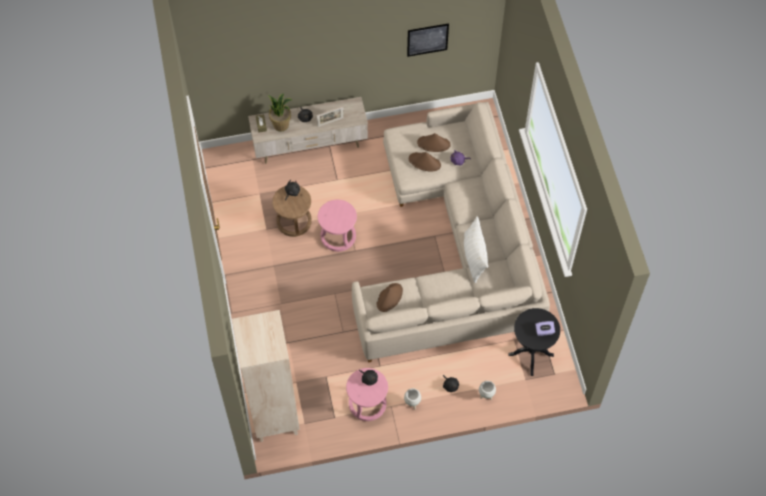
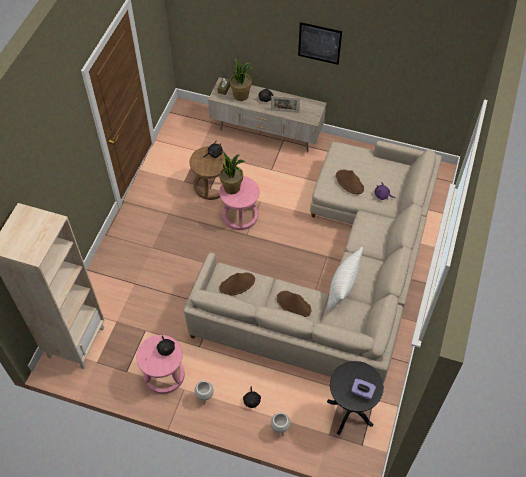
camera: 30 degrees right, 5 degrees down
picture [407,23,449,57] -> picture moved to [298,22,342,65]
brown hat [417,133,451,152] -> brown hat moved to [277,291,311,317]
none -> potted plant [220,152,245,194]

